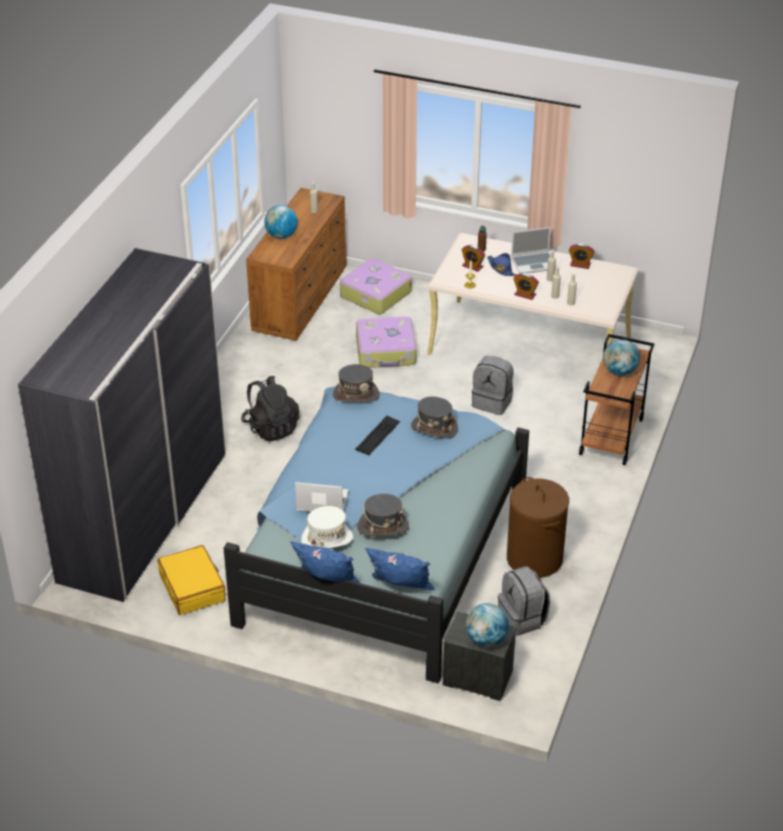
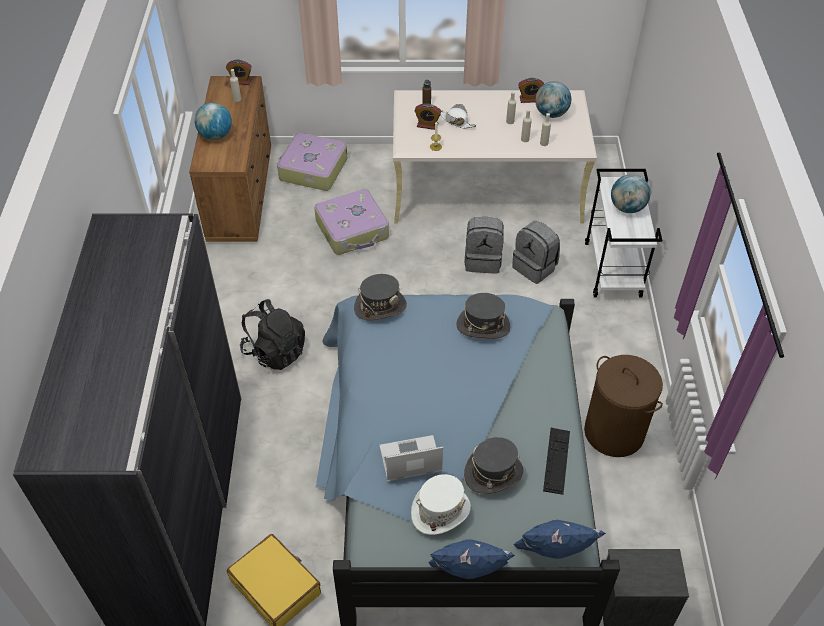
camera: 20 degrees left, 10 degrees up
keyboard [355,416,400,455] -> keyboard moved to [543,428,570,495]
globe [466,603,509,647] -> globe moved to [535,81,571,118]
blue hat [487,253,516,276] -> white hat [440,104,477,128]
grey backpack [498,566,550,636] -> grey backpack moved to [512,221,560,284]
laptop [511,227,557,274] -> none
alarm clock [514,273,539,300] -> alarm clock moved to [226,60,252,85]
brown cart [579,334,655,465] -> white cart [585,169,662,298]

